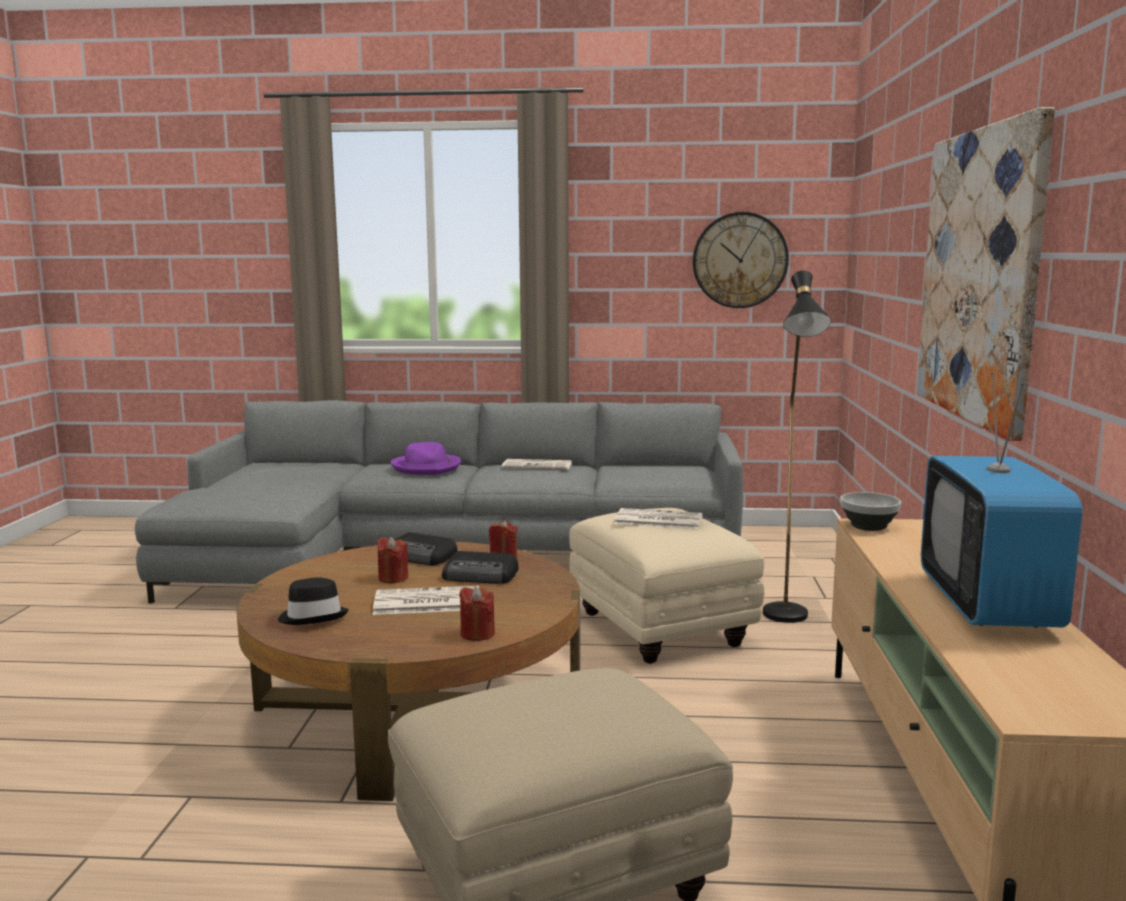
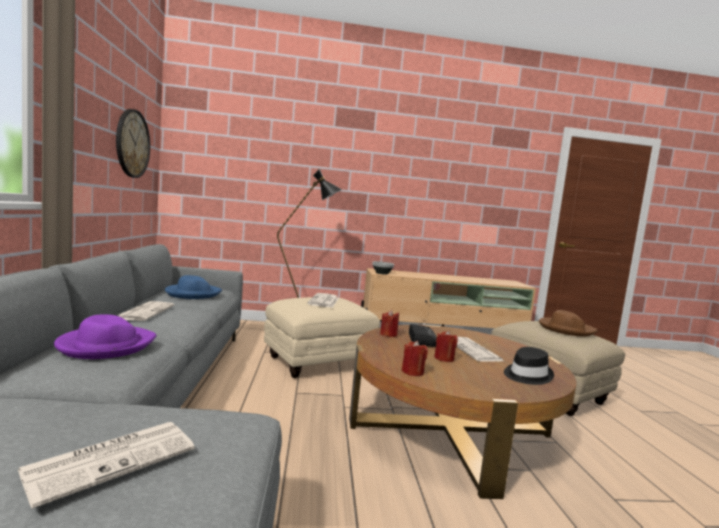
camera: 100 degrees left, 5 degrees down
radio [395,532,457,565] -> none
red candle [459,586,495,641] -> red candle moved to [402,341,428,376]
picture [917,107,1055,441] -> none
television [921,373,1083,628] -> none
none -> newspaper [18,422,195,509]
none -> blue hat [165,275,222,299]
none -> brown hat [539,310,598,337]

